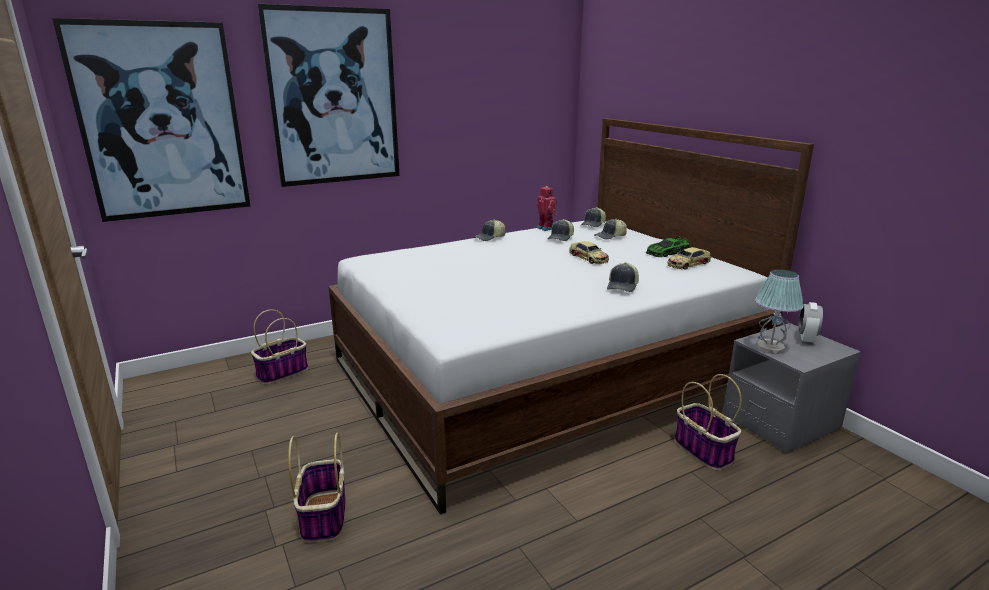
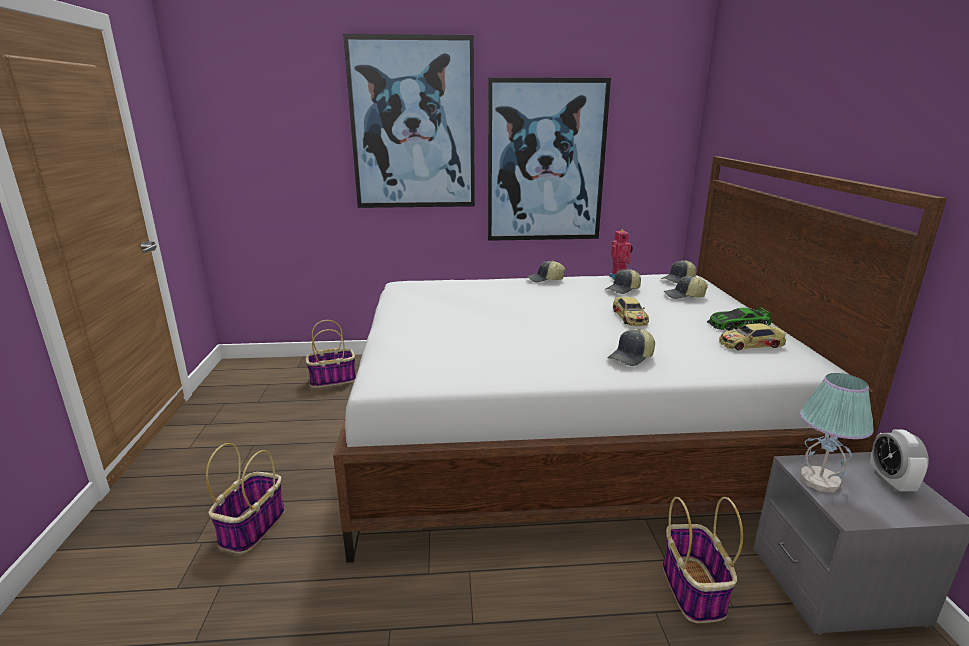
camera: 25 degrees right, 0 degrees up
picture [52,18,250,222] -> picture moved to [488,77,611,241]
alarm clock [798,302,823,345] -> alarm clock turned 45 degrees counterclockwise [870,429,929,492]

